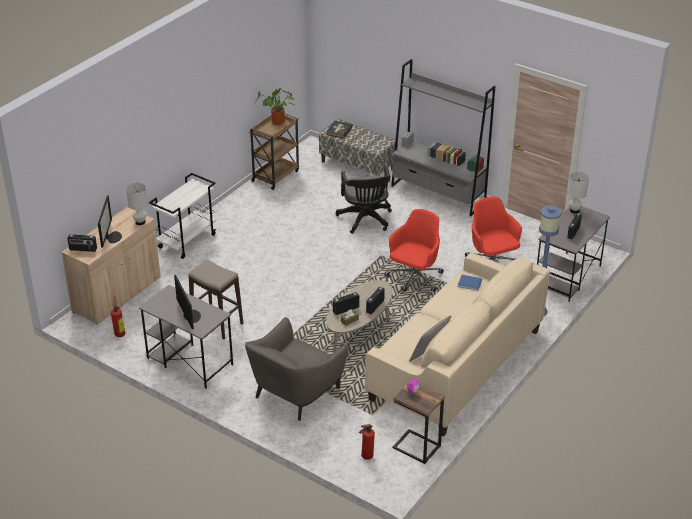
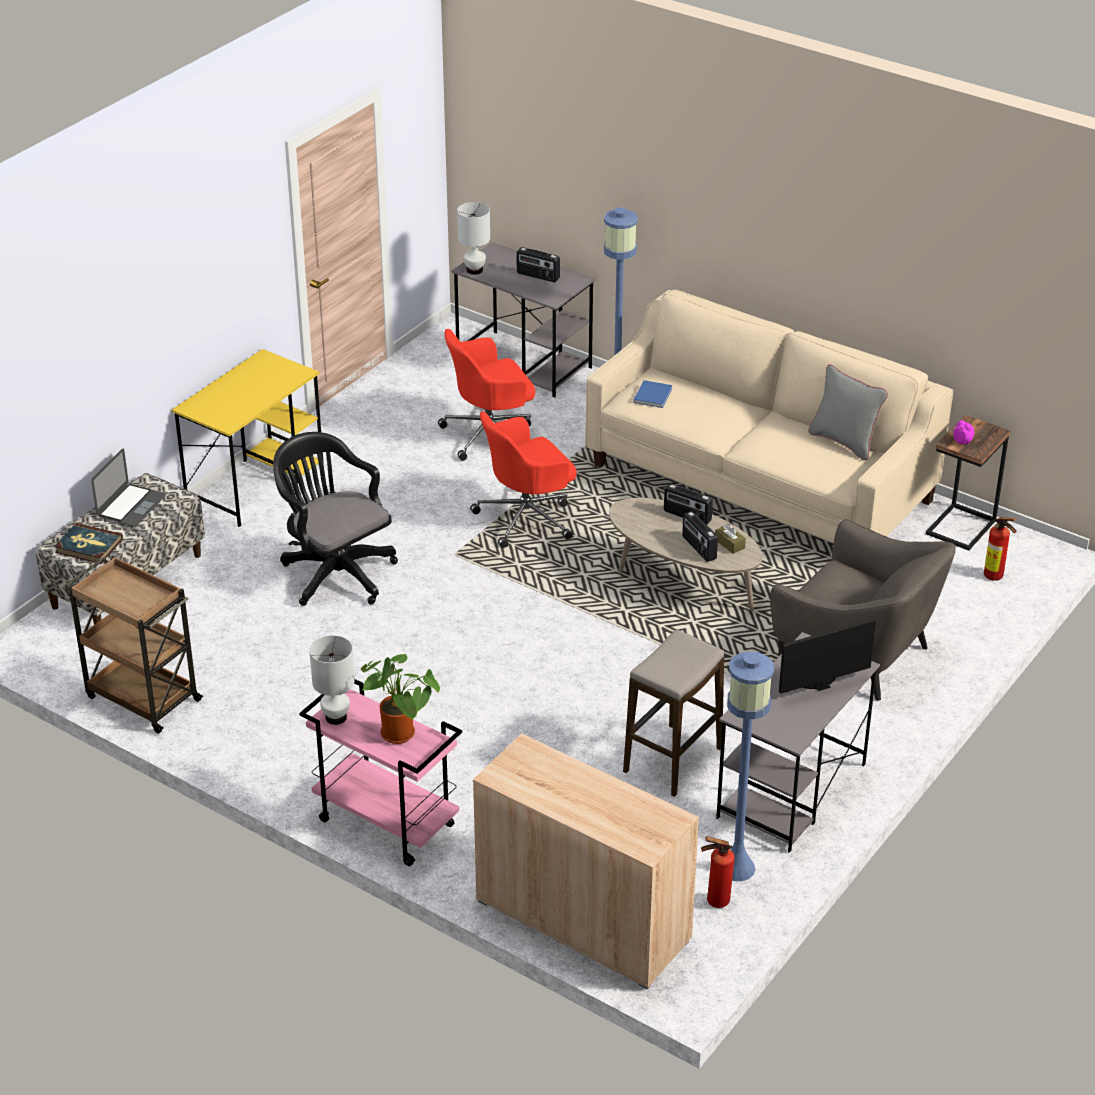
camera: 90 degrees left, 0 degrees up
radio [67,234,97,252] -> none
monitor [98,196,122,247] -> none
white table lamp [126,183,148,225] -> white table lamp moved to [309,635,355,725]
white cart [149,173,216,259] -> pink cart [299,679,462,866]
potted plant [255,88,296,125] -> potted plant moved to [361,654,440,744]
black office chair [336,167,392,234] -> black office chair turned 120 degrees counterclockwise [273,432,398,606]
red office chair [384,209,444,292] -> red office chair turned 60 degrees counterclockwise [470,411,577,548]
grey bookcase [391,59,495,217] -> yellow desk [171,349,324,527]
none -> laptop [91,448,166,526]
none -> blue floor lamp [727,651,774,881]

